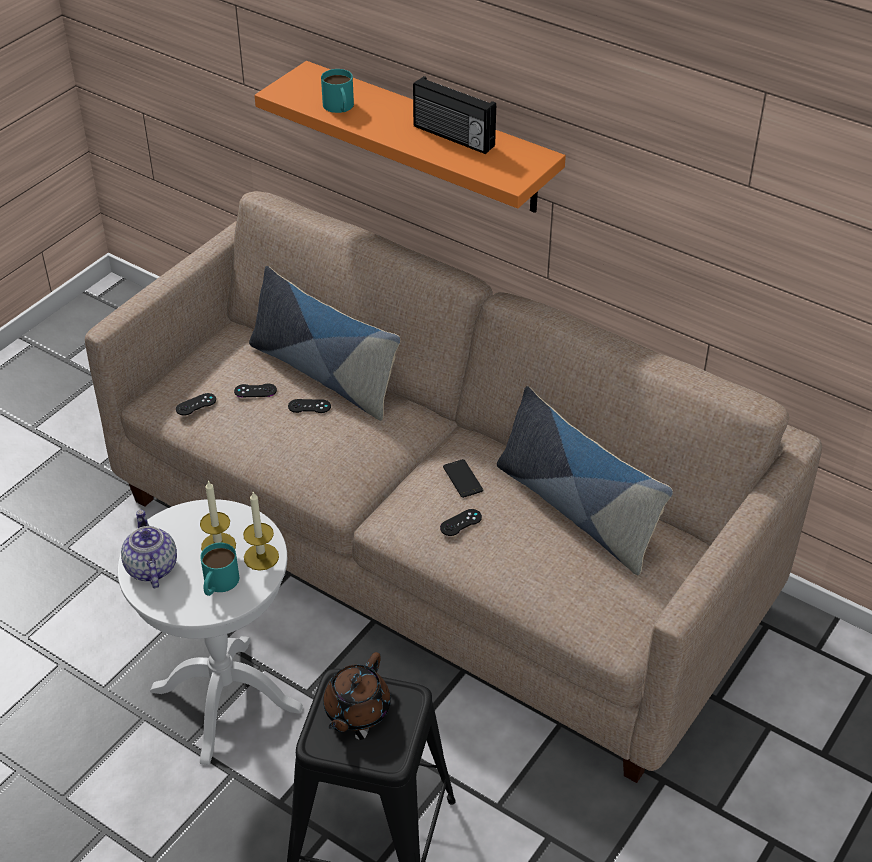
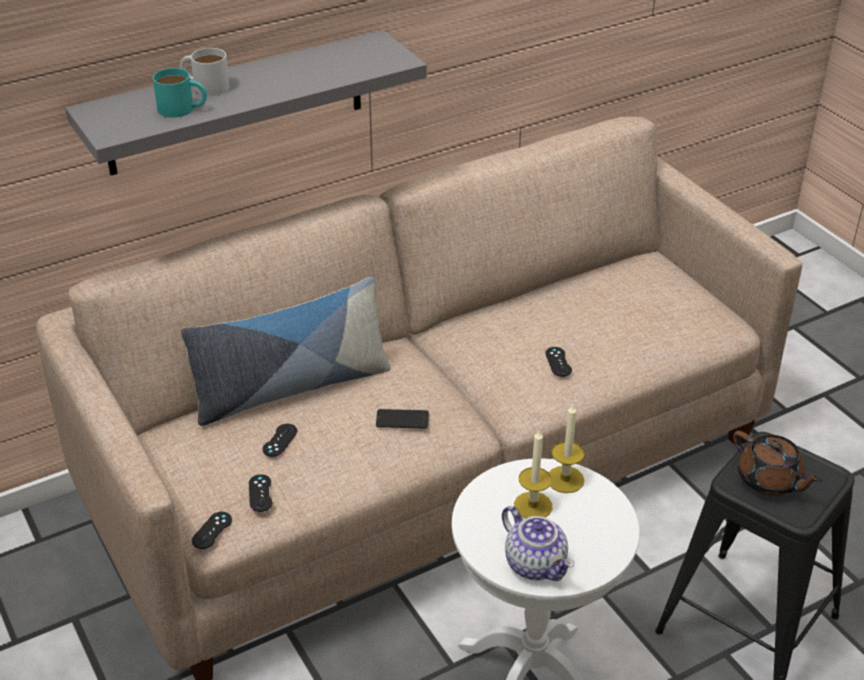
camera: 65 degrees left, 5 degrees down
teapot [121,510,177,588] -> teapot turned 135 degrees counterclockwise [502,506,574,581]
turquoise mug [200,543,239,596] -> none
orange shelf [254,61,566,213] -> grey shelf [65,30,427,175]
black game controller [288,399,331,413] -> black game controller moved to [192,512,232,549]
radio [413,76,496,154] -> none
phone [443,459,483,498] -> phone moved to [376,409,429,429]
pillow [497,386,673,575] -> none
none -> white mug [180,48,230,96]

